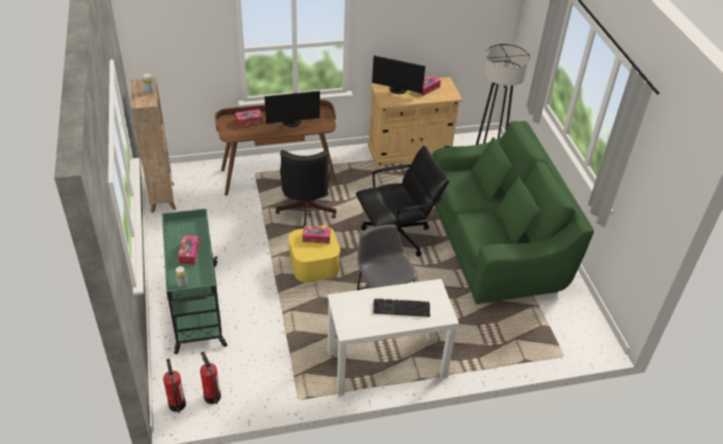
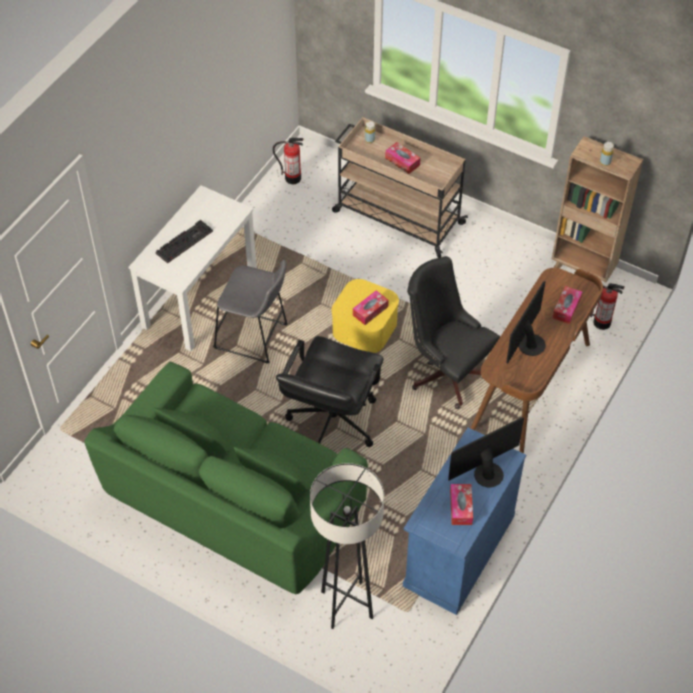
camera: 135 degrees right, 10 degrees up
green cart [162,209,227,354] -> beige cart [332,117,468,258]
fire extinguisher [163,359,186,413] -> fire extinguisher moved to [590,283,625,330]
beige cabinet [368,77,462,167] -> blue cabinet [403,427,526,615]

